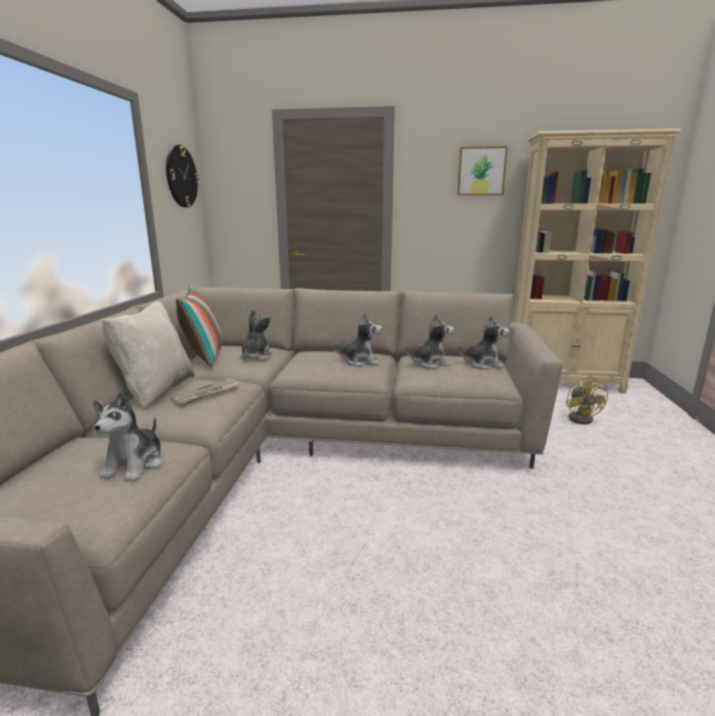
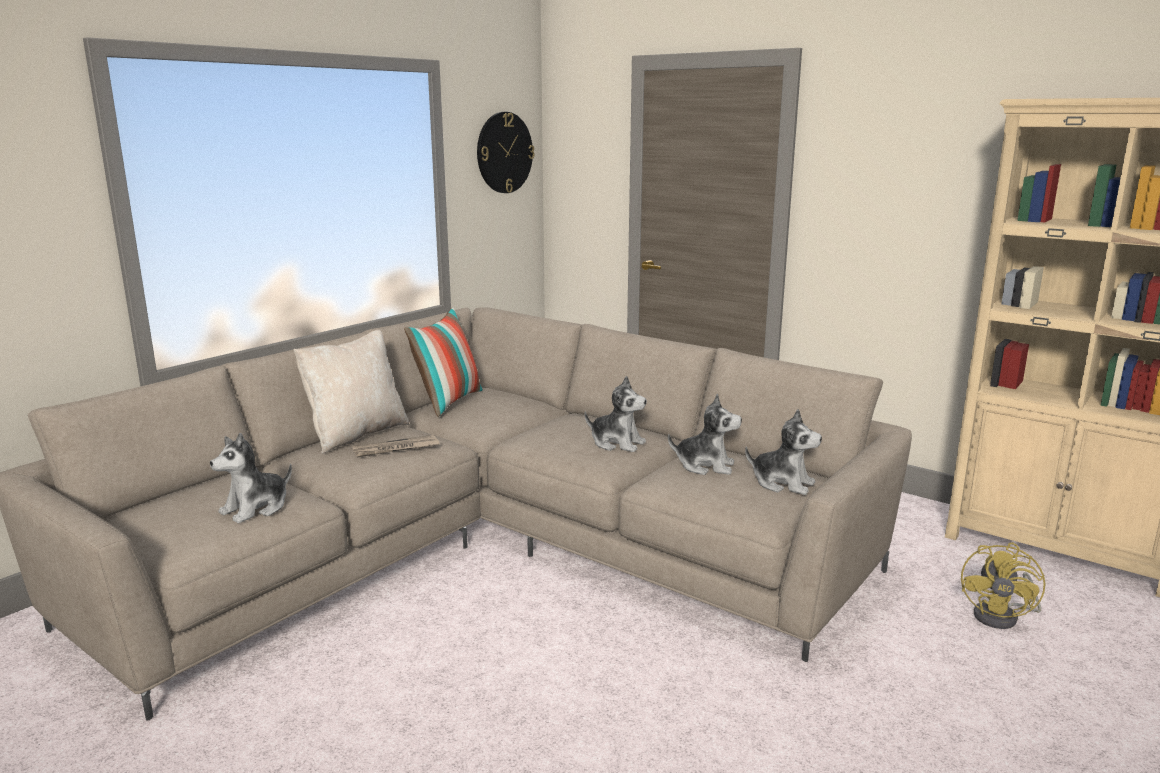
camera: 30 degrees right, 0 degrees up
plush toy [241,309,273,361] -> none
picture [457,146,508,195] -> none

